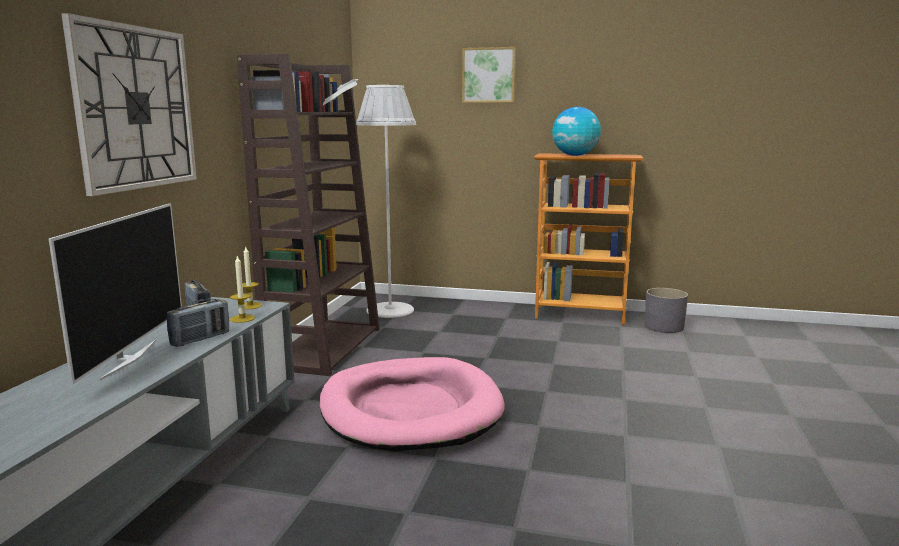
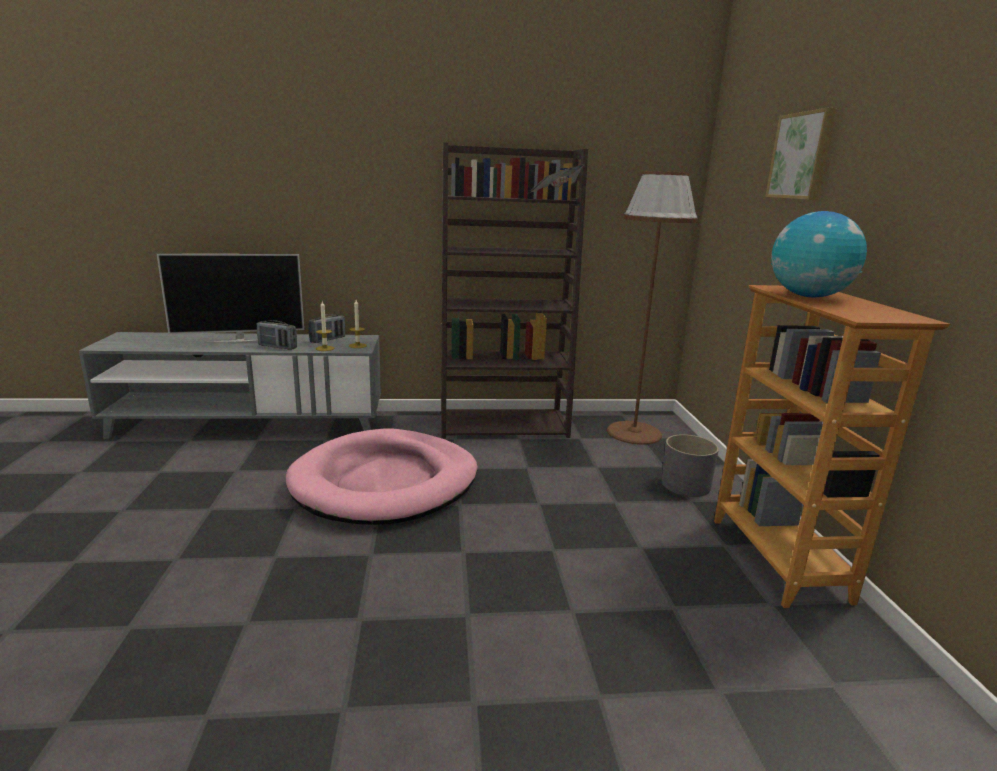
camera: 70 degrees right, 5 degrees up
wall clock [61,13,197,196] -> none
white floor lamp [356,85,416,318] -> brown floor lamp [607,171,698,445]
grey planter [645,288,688,333] -> grey planter moved to [662,434,719,497]

